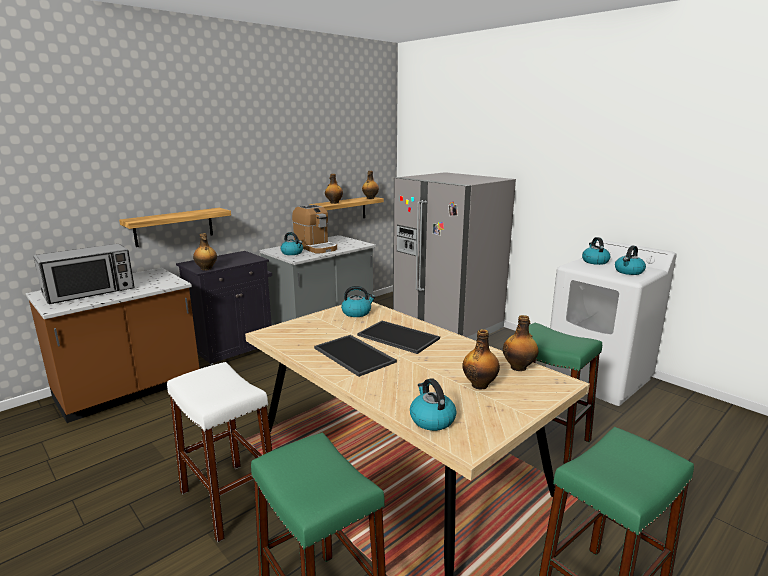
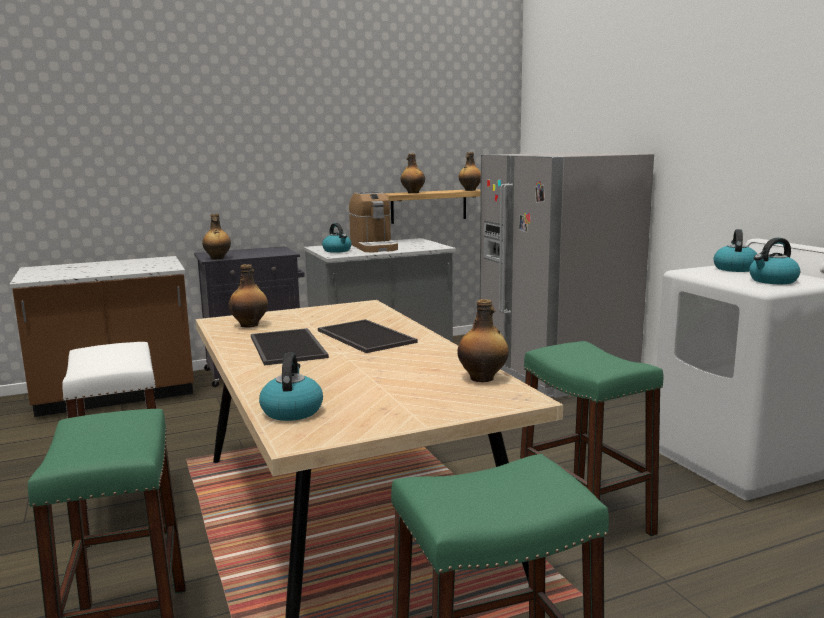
camera: 20 degrees right, 5 degrees down
microwave [33,244,135,304] -> none
shelf [119,208,231,247] -> none
kettle [341,286,376,317] -> none
bottle [462,329,500,389] -> bottle moved to [228,264,268,328]

